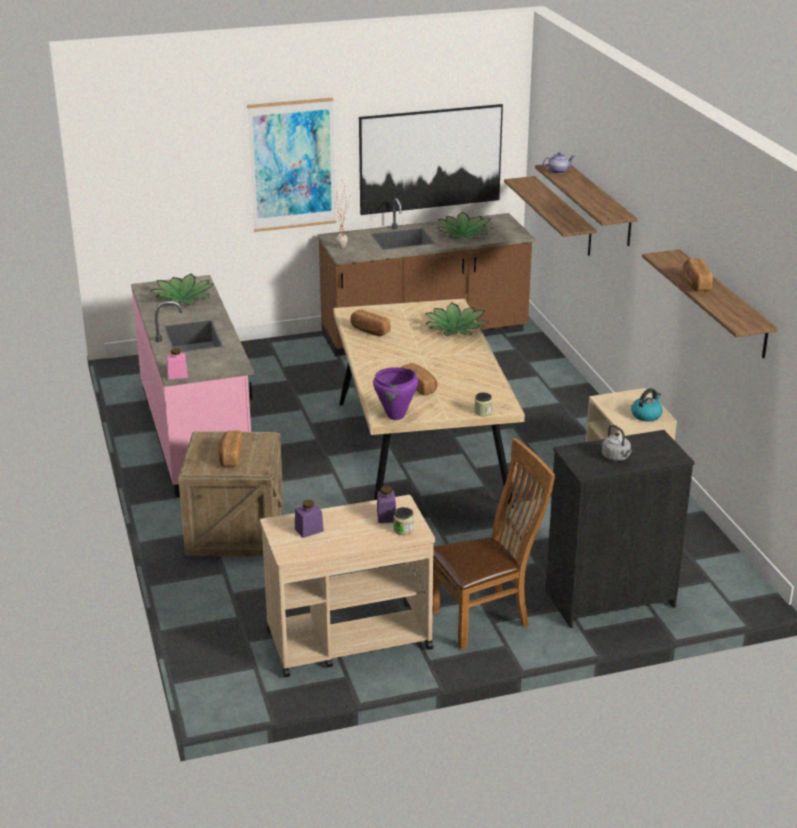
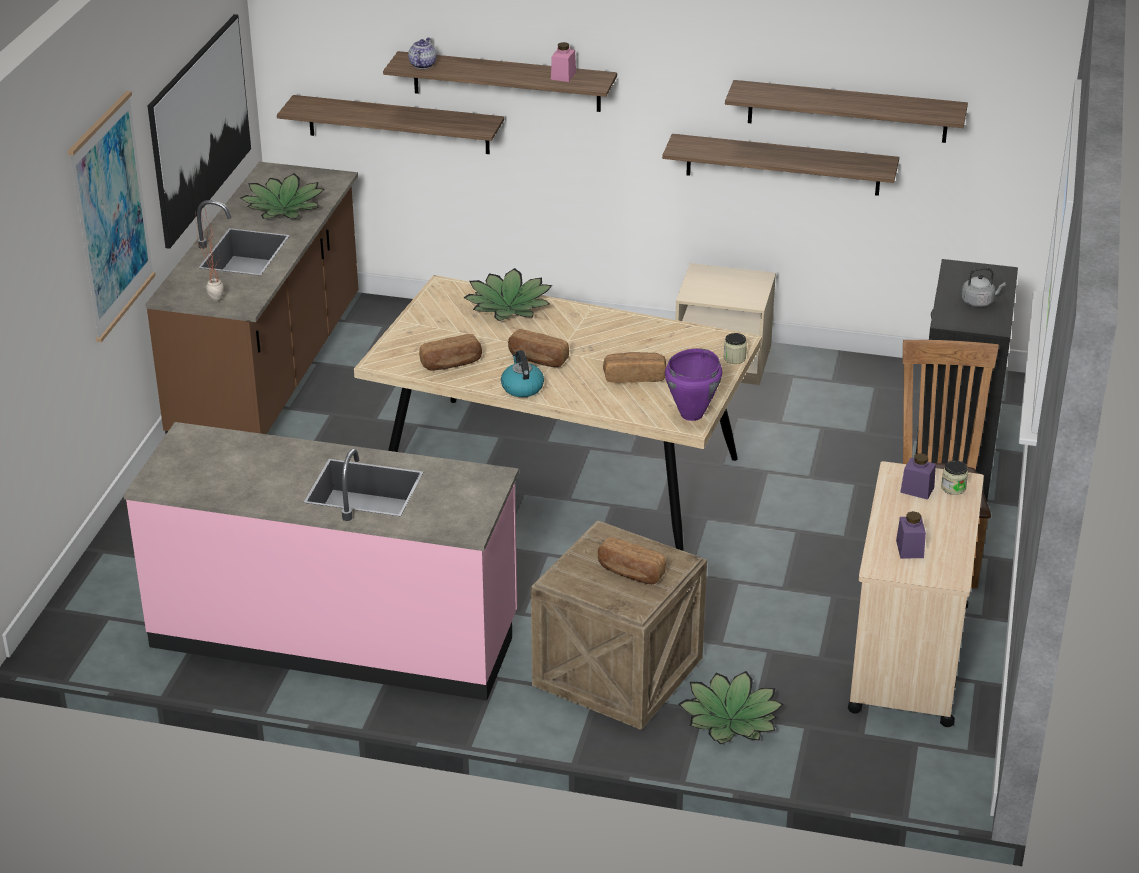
camera: 60 degrees left, 5 degrees up
potted plant [150,273,214,305] -> potted plant moved to [679,671,784,744]
pink jar [167,348,188,379] -> pink jar moved to [551,42,576,82]
kettle [631,388,663,422] -> kettle moved to [501,350,544,397]
bread [683,258,713,291] -> bread moved to [508,329,569,367]
none -> shelf [662,134,899,196]

